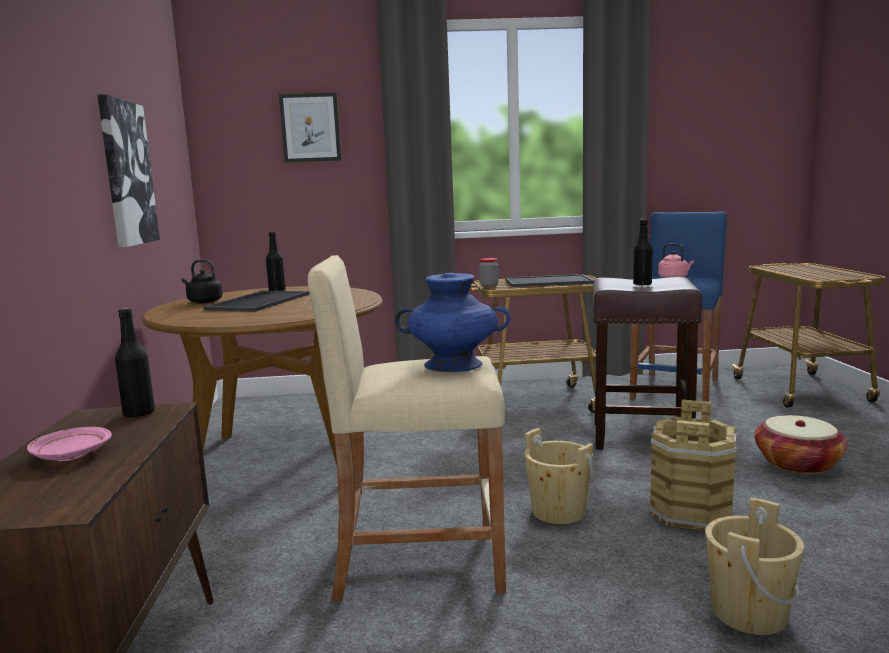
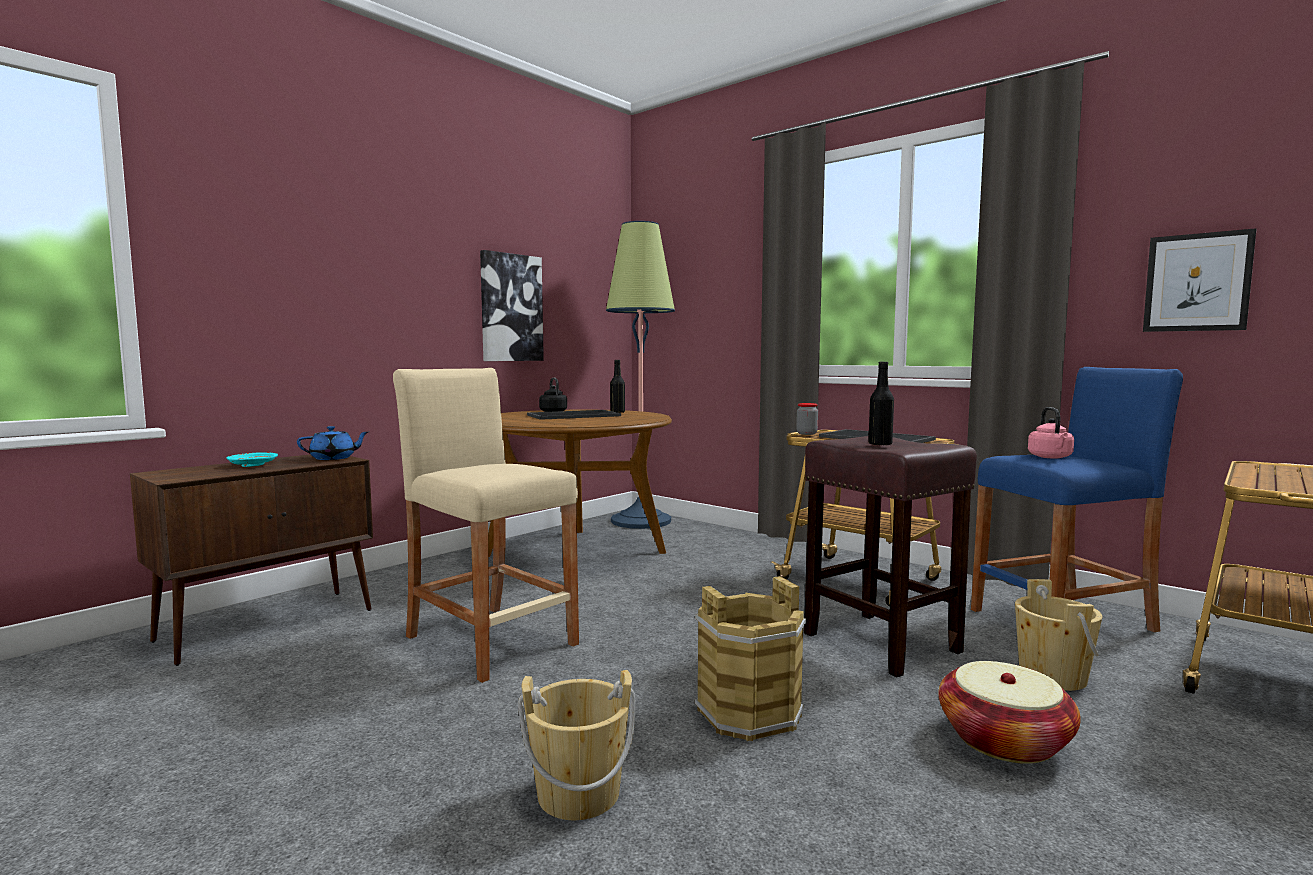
camera: 45 degrees right, 5 degrees down
pink plate [27,427,112,461] -> turquoise plate [226,452,278,467]
black bottle [115,308,155,417] -> blue teapot [297,426,368,460]
picture [279,93,341,163] -> picture moved to [1143,228,1256,332]
blue vase [395,273,510,372] -> none
beige bucket [524,428,594,524] -> beige bucket moved to [1015,579,1103,691]
none -> floor lamp [606,221,675,529]

